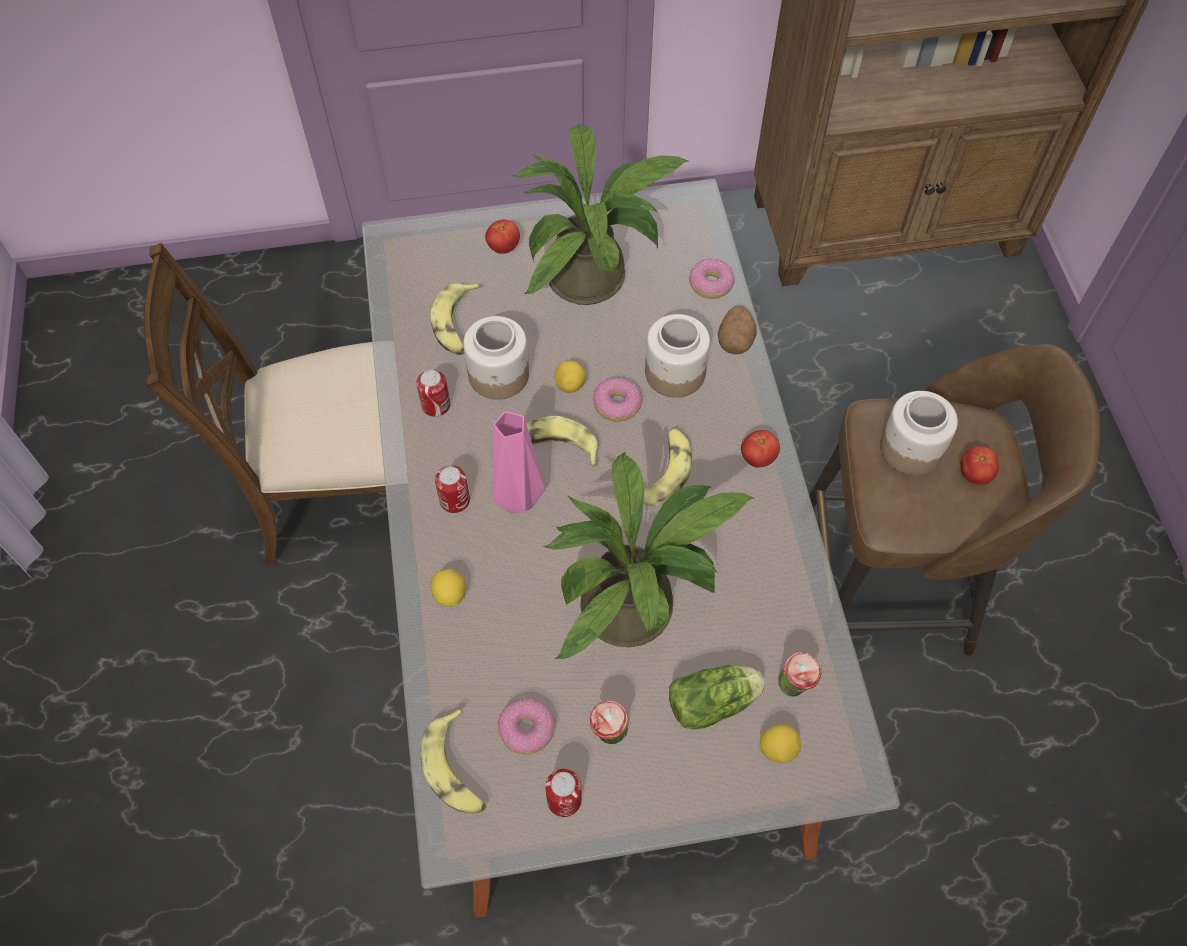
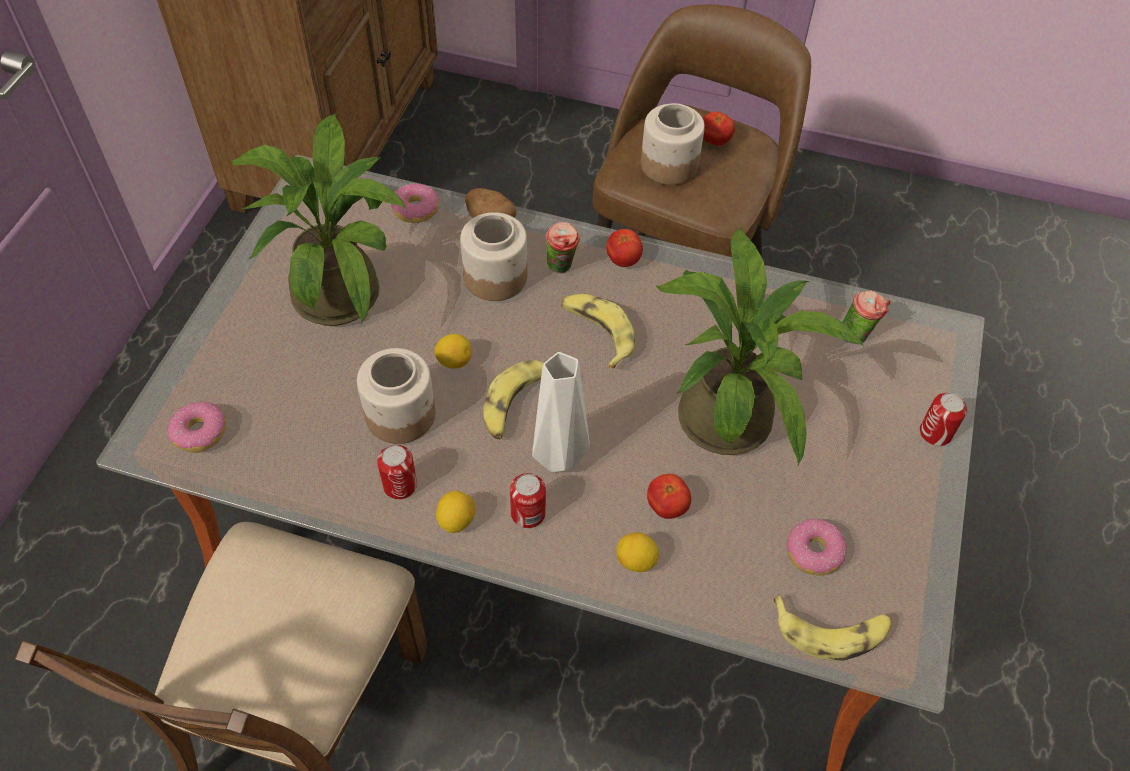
camera: 65 degrees left, 5 degrees down
banana [430,283,480,355] -> none
tomato [485,219,520,254] -> tomato moved to [647,474,691,519]
pink vase [493,411,545,514] -> white vase [532,352,590,472]
can [545,769,582,817] -> can moved to [920,393,967,446]
cup [590,700,629,744] -> cup moved to [546,222,580,273]
donut [593,378,642,421] -> donut moved to [167,401,226,452]
lettuce [669,665,765,730] -> none
lemon [760,724,801,762] -> lemon moved to [436,491,475,533]

